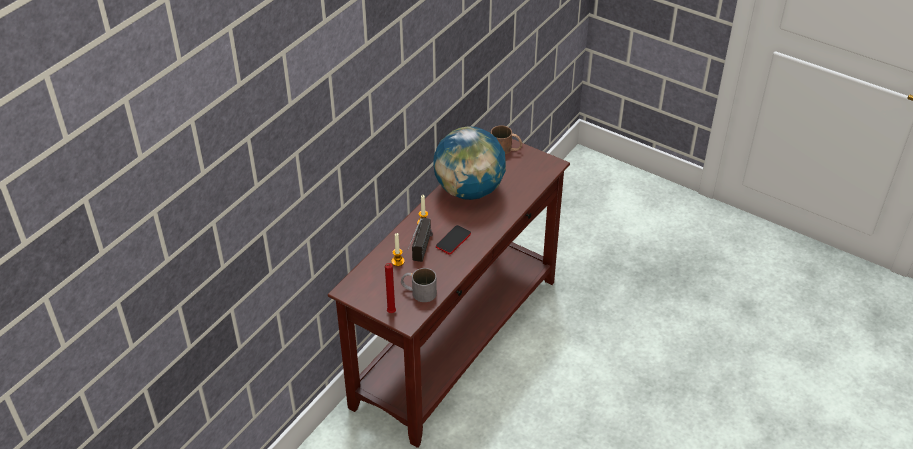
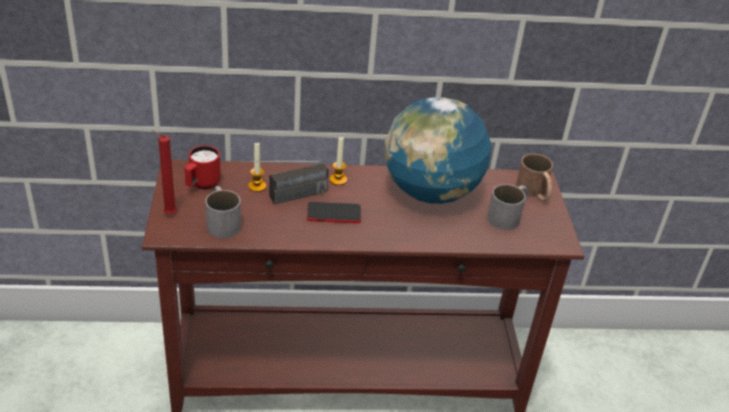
camera: 50 degrees right, 5 degrees down
none -> red mug [184,146,221,189]
none -> grey mug [487,184,528,230]

